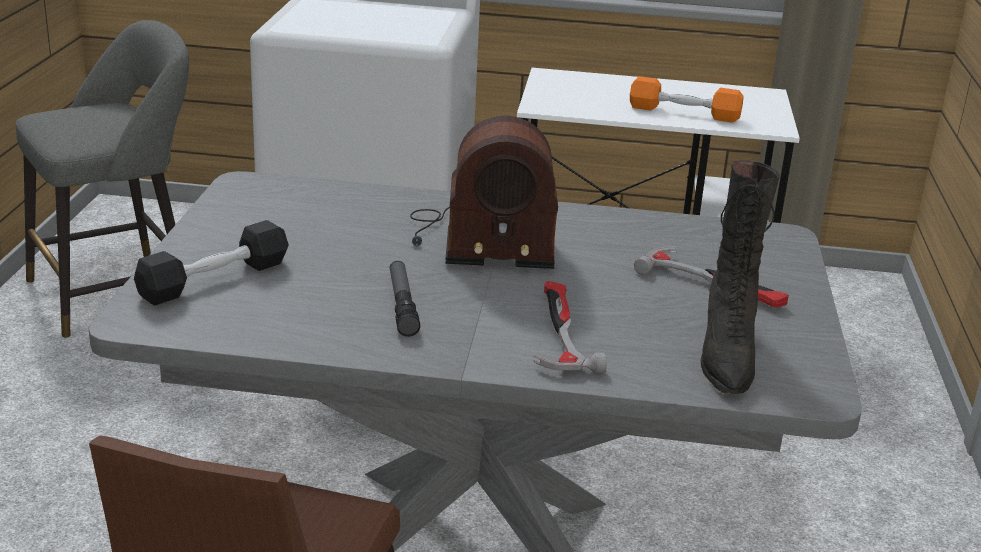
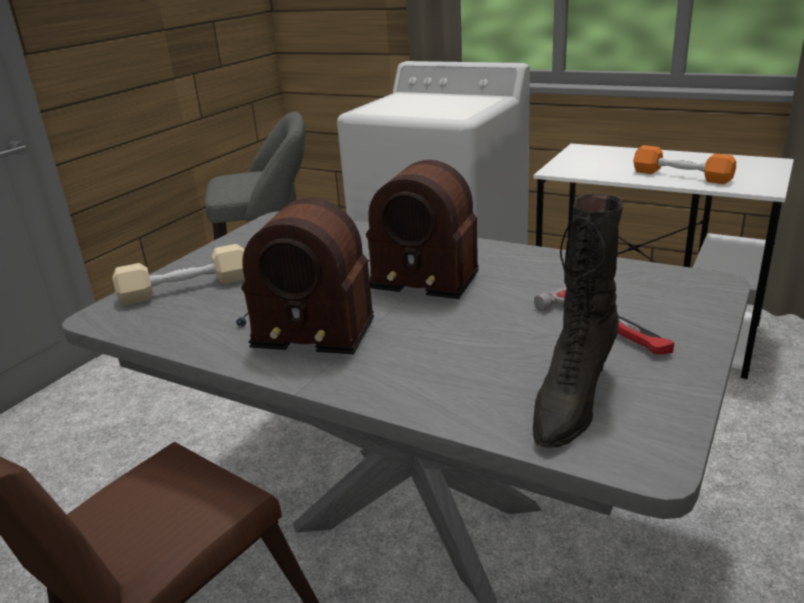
camera: 25 degrees right, 0 degrees up
black dumbbell [134,220,289,306] -> beige dumbbell [113,244,245,305]
flashlight [390,261,420,337] -> radio [236,198,374,354]
hammer [533,281,607,373] -> none

